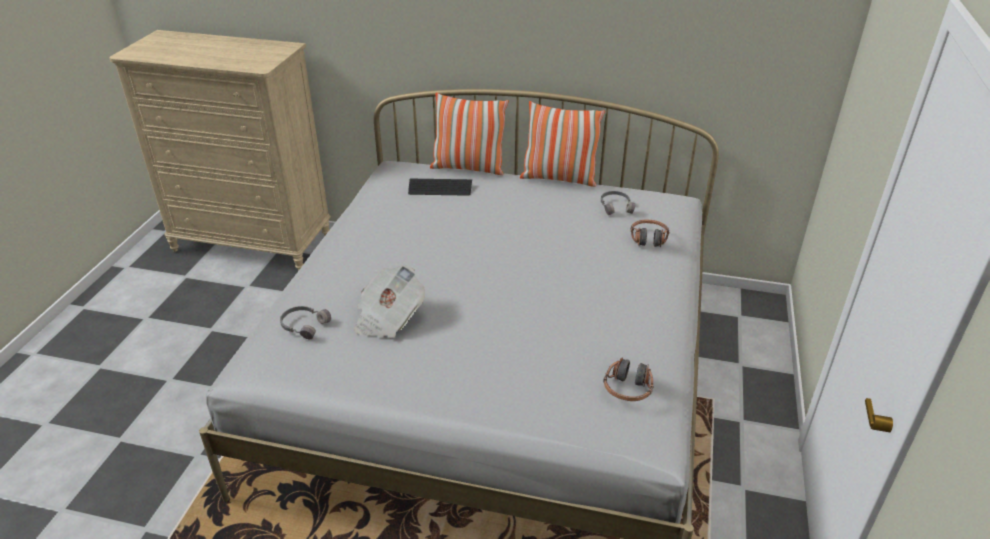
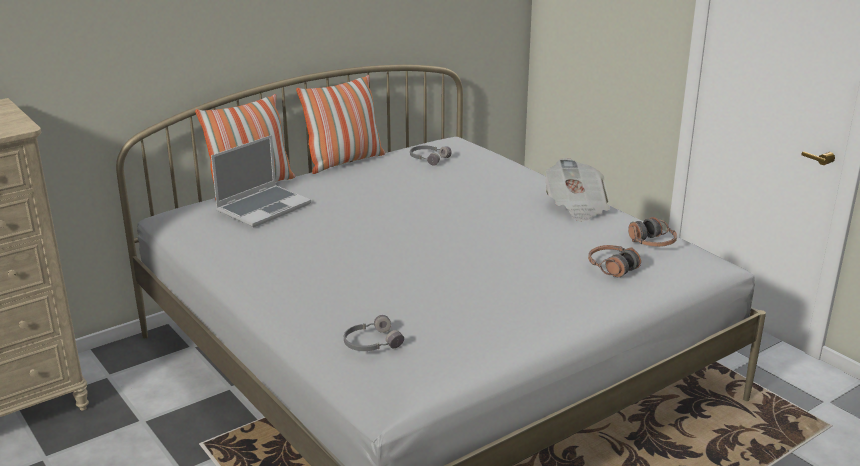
camera: 50 degrees left, 10 degrees down
newspaper [354,266,425,338] -> newspaper moved to [546,158,610,222]
keyboard [408,179,472,196] -> laptop [211,135,311,227]
headphones [631,220,669,247] -> headphones moved to [588,245,641,277]

